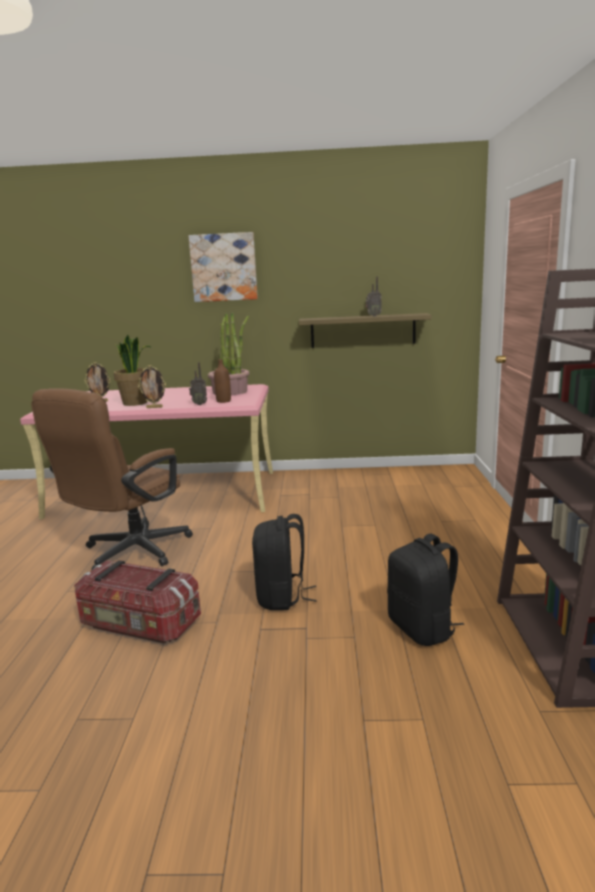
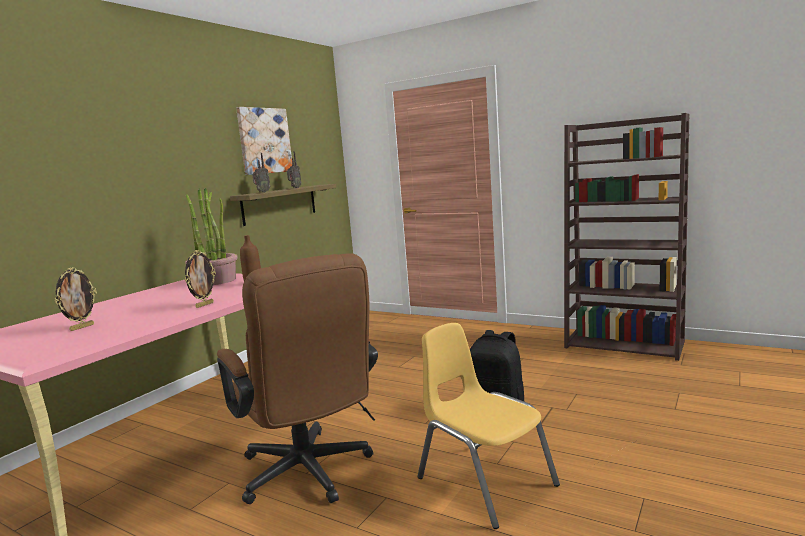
camera: 60 degrees left, 5 degrees down
storage box [74,560,201,644] -> yellow chair [417,323,560,529]
potted plant [113,335,152,406] -> none
picture [188,232,258,302] -> picture moved to [236,107,292,175]
radio [189,362,207,405] -> radio moved to [252,153,270,193]
black backpack [387,534,464,646] -> none

